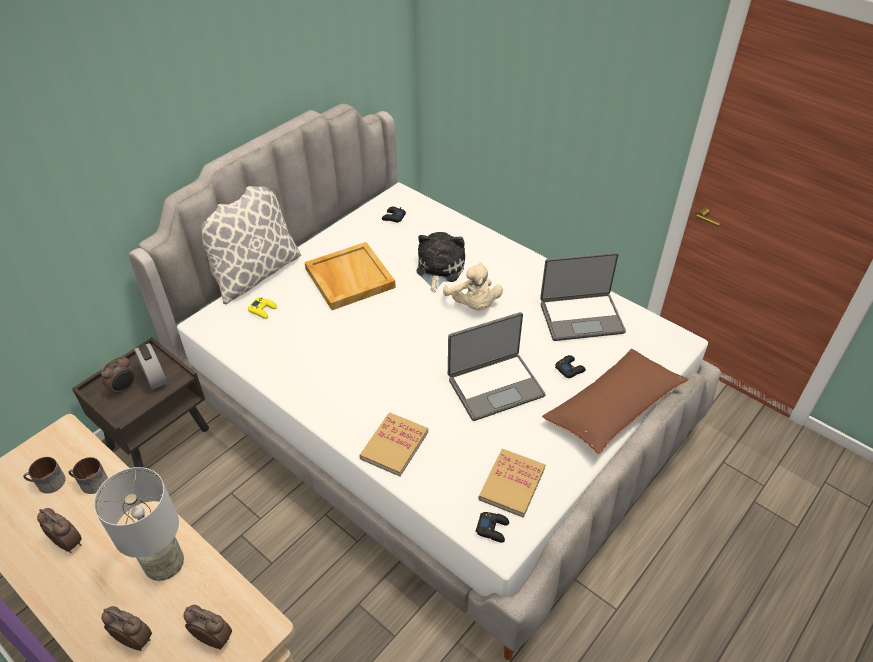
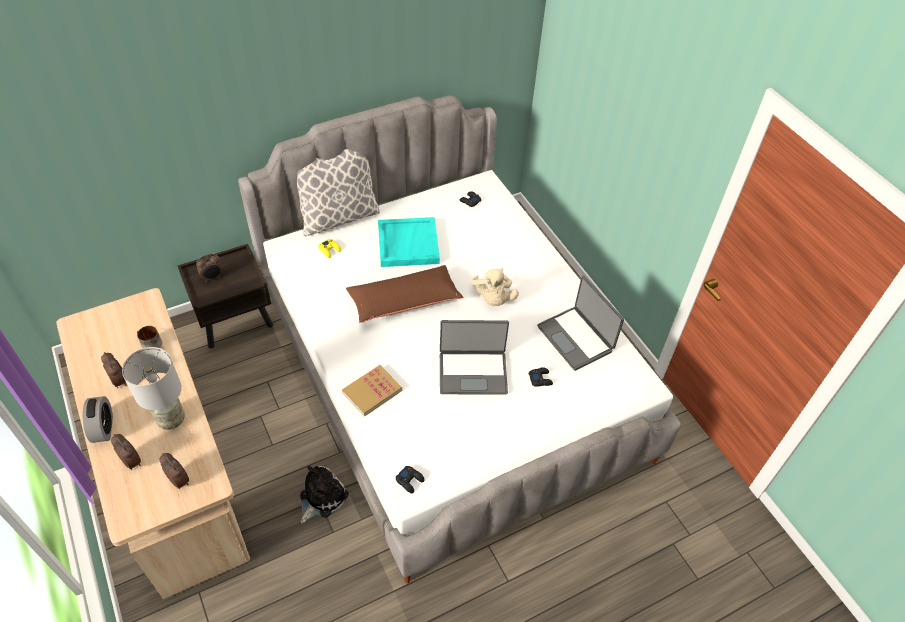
camera: 20 degrees right, 5 degrees up
mug [23,457,66,493] -> none
alarm clock [134,343,167,390] -> alarm clock moved to [83,396,113,443]
beige tray [305,242,396,310] -> turquoise tray [378,217,440,267]
plush toy [416,232,465,292] -> plush toy moved to [300,466,349,524]
book [478,449,546,518] -> none
laptop [540,252,626,341] -> laptop turned 45 degrees clockwise [537,276,624,371]
brown pillow [542,349,689,455] -> brown pillow moved to [346,265,463,323]

